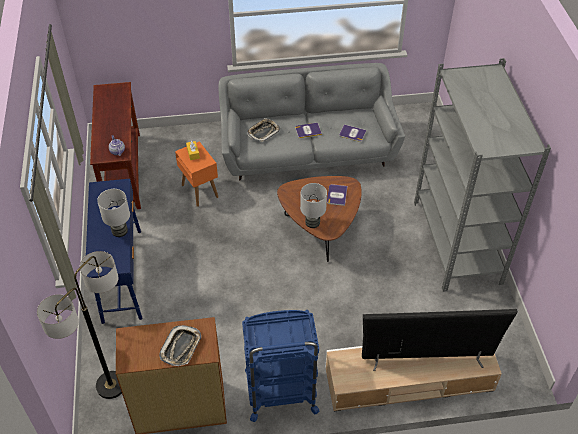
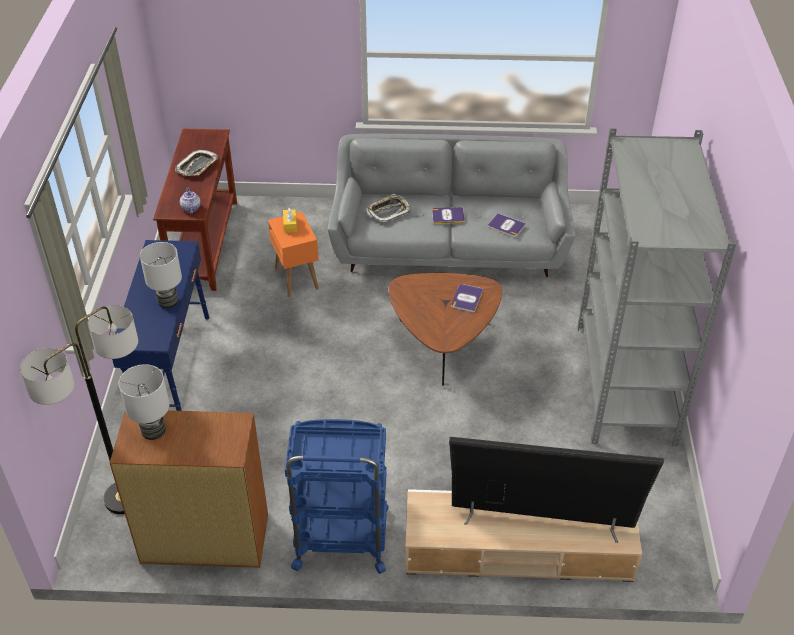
camera: 10 degrees right, 5 degrees down
tray [159,325,201,366] -> tray moved to [175,150,218,176]
grey table lamp [300,183,327,228] -> grey table lamp moved to [119,364,169,440]

